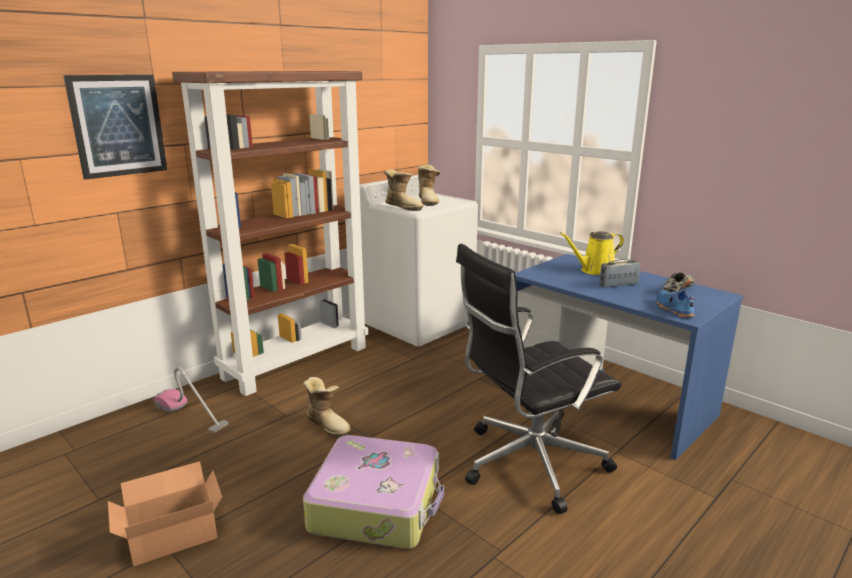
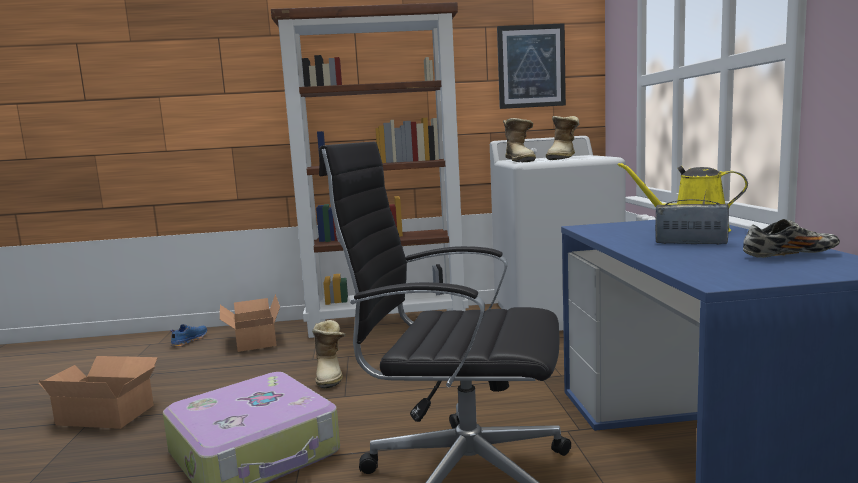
camera: 40 degrees right, 10 degrees down
picture [63,75,167,180] -> picture moved to [497,23,566,109]
vacuum cleaner [154,367,229,433] -> cardboard box [220,294,280,352]
blue shoe [656,289,695,317] -> blue shoe moved to [171,324,207,347]

